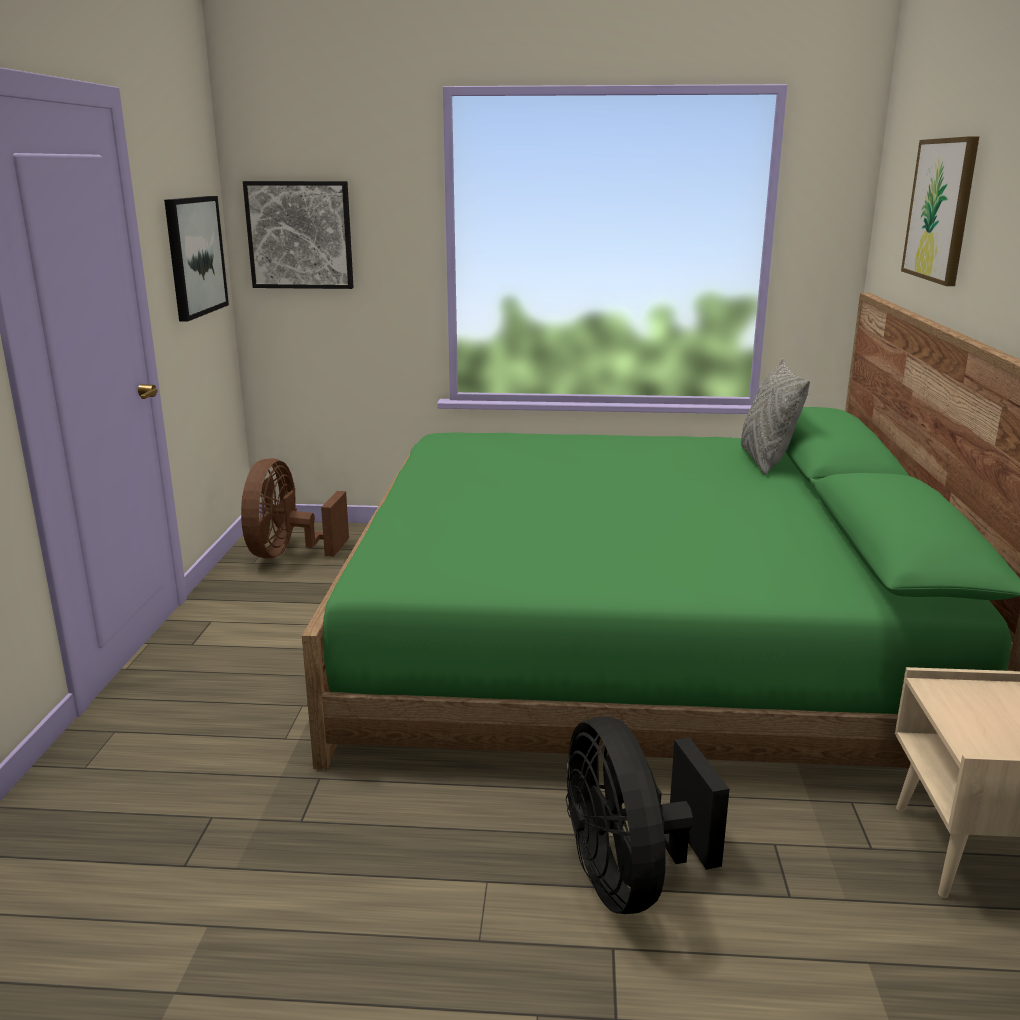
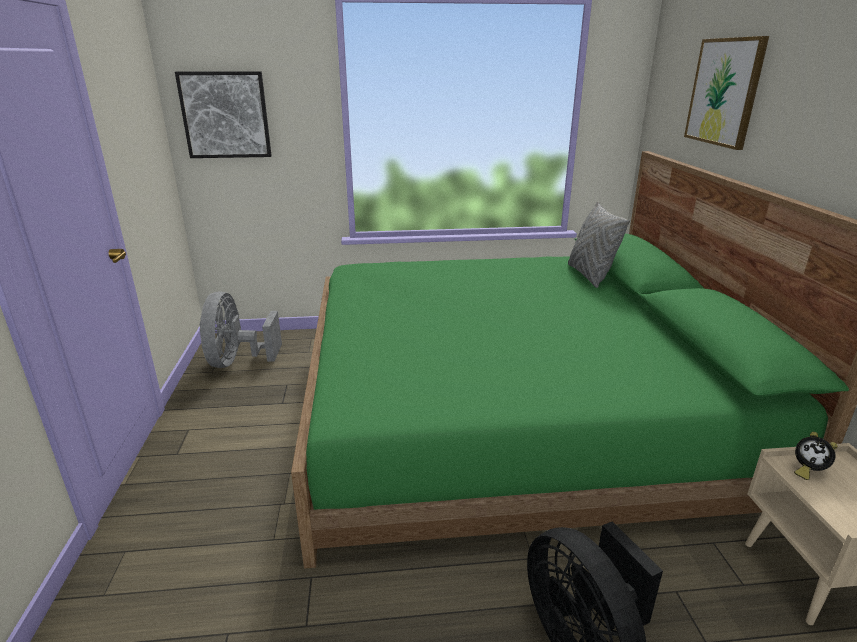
camera: 10 degrees left, 5 degrees up
picture [164,196,229,321] -> none
brown fan [241,458,349,559] -> grey fan [199,291,282,368]
none -> alarm clock [794,432,837,480]

